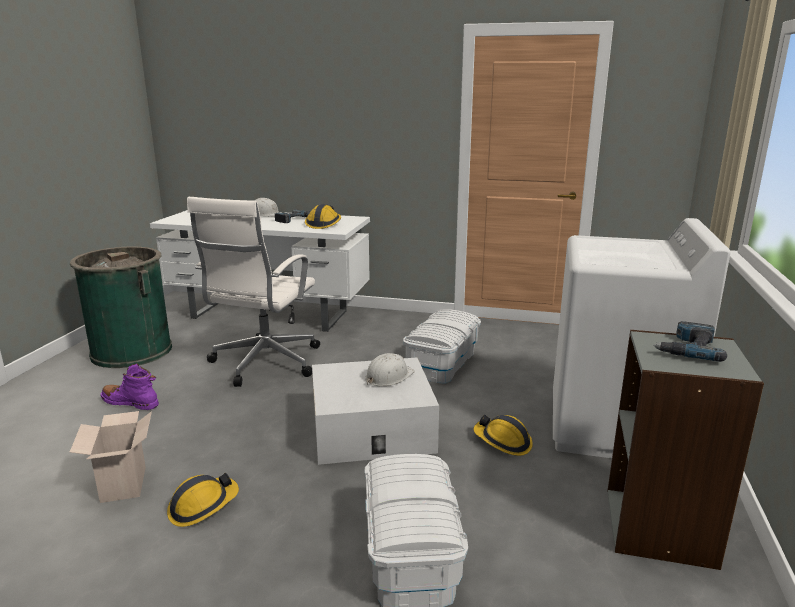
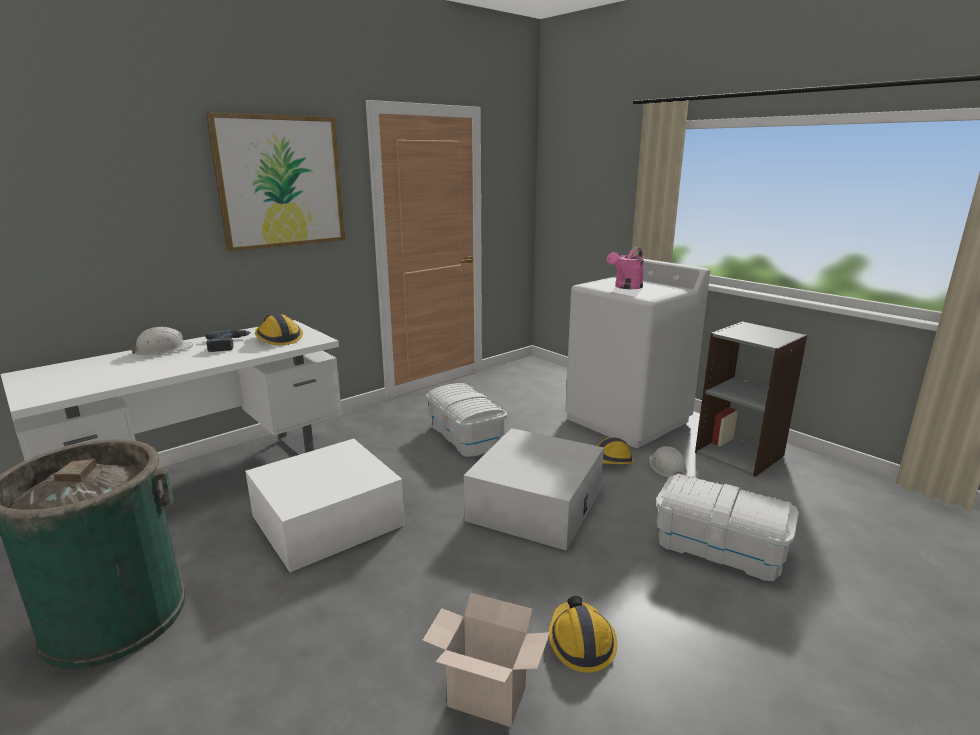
camera: 55 degrees left, 0 degrees up
purple boot [101,364,159,410] -> none
white office chair [187,197,320,387] -> white storage box [245,439,405,572]
white hard hat [365,353,415,386] -> white hard hat moved to [649,446,687,477]
power drill [653,321,727,362] -> none
none -> picture [206,112,345,252]
none -> pink watering can [607,247,645,289]

